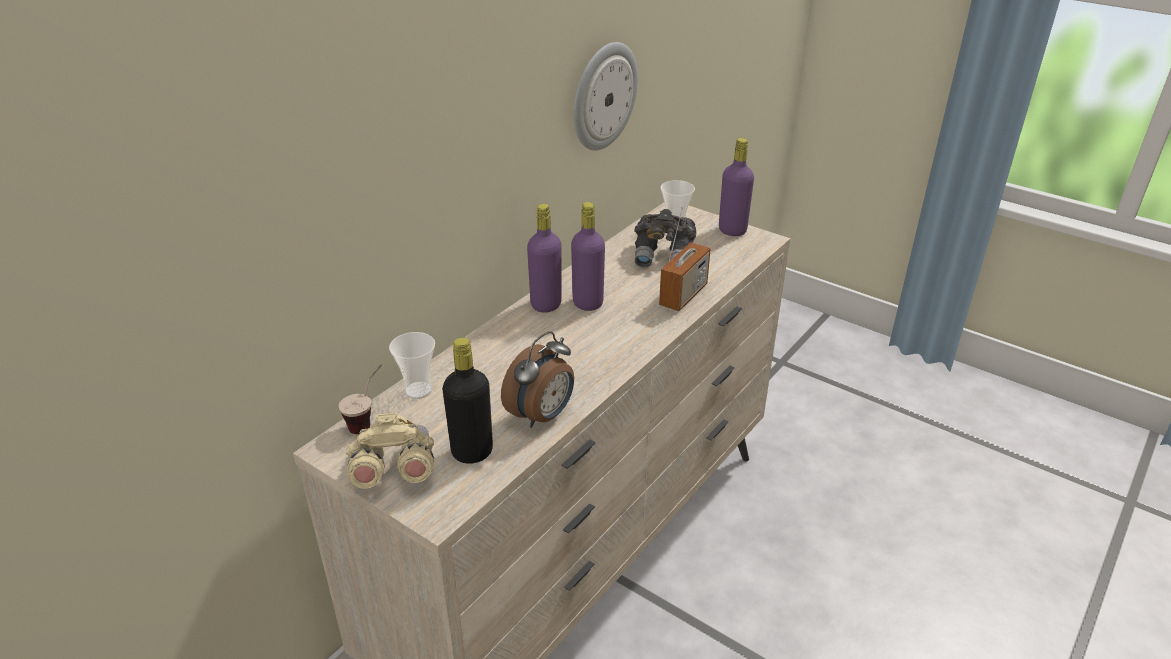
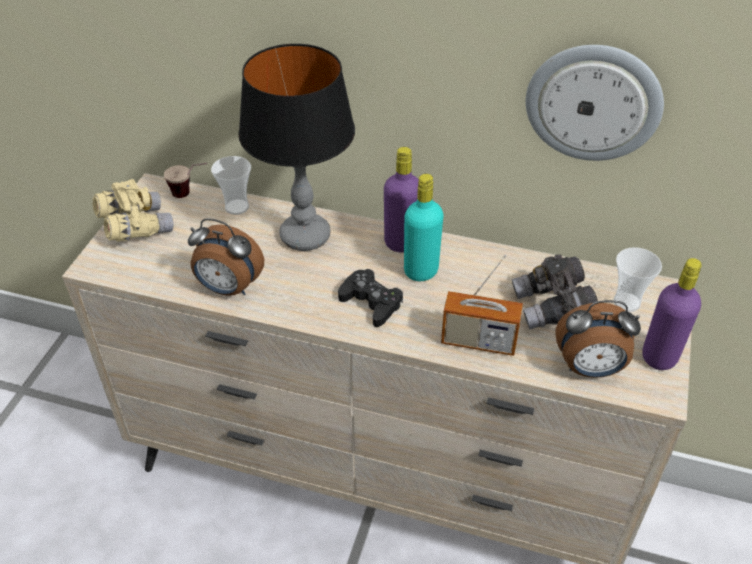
camera: 70 degrees right, 10 degrees up
black bottle [442,338,493,464] -> none
purple bottle [571,202,605,311] -> turquoise bottle [404,174,443,281]
none -> table lamp [238,44,355,251]
none -> black game controller [338,269,403,327]
none -> alarm clock [555,300,641,378]

